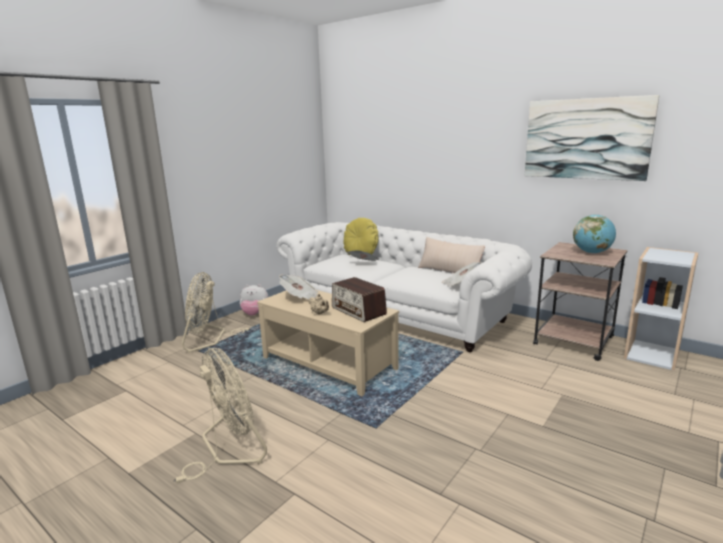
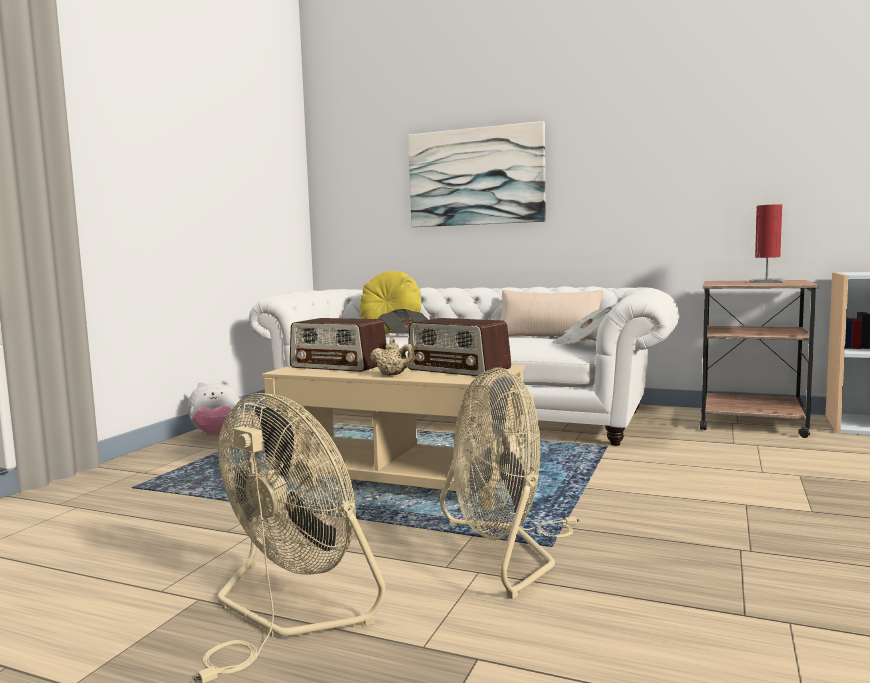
camera: 15 degrees left, 10 degrees down
beige fan [182,272,250,353] -> beige fan moved to [440,367,580,599]
newspaper [279,274,318,300] -> radio [290,318,387,372]
picture [525,95,660,181] -> picture moved to [408,121,546,227]
globe [573,214,616,254] -> red table lamp [749,204,785,283]

